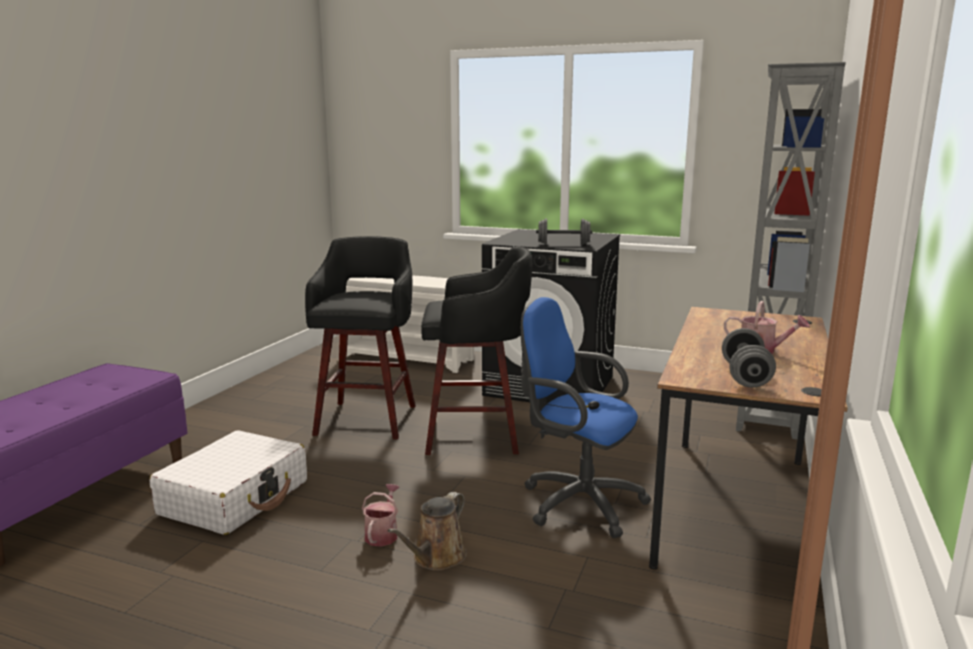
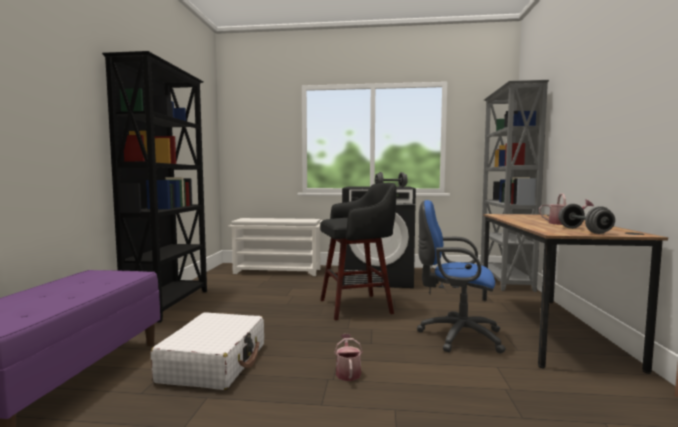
camera: 15 degrees left, 10 degrees down
black stool [305,236,416,439] -> none
brown watering can [388,492,467,571] -> none
none -> black bookcase [102,51,207,323]

